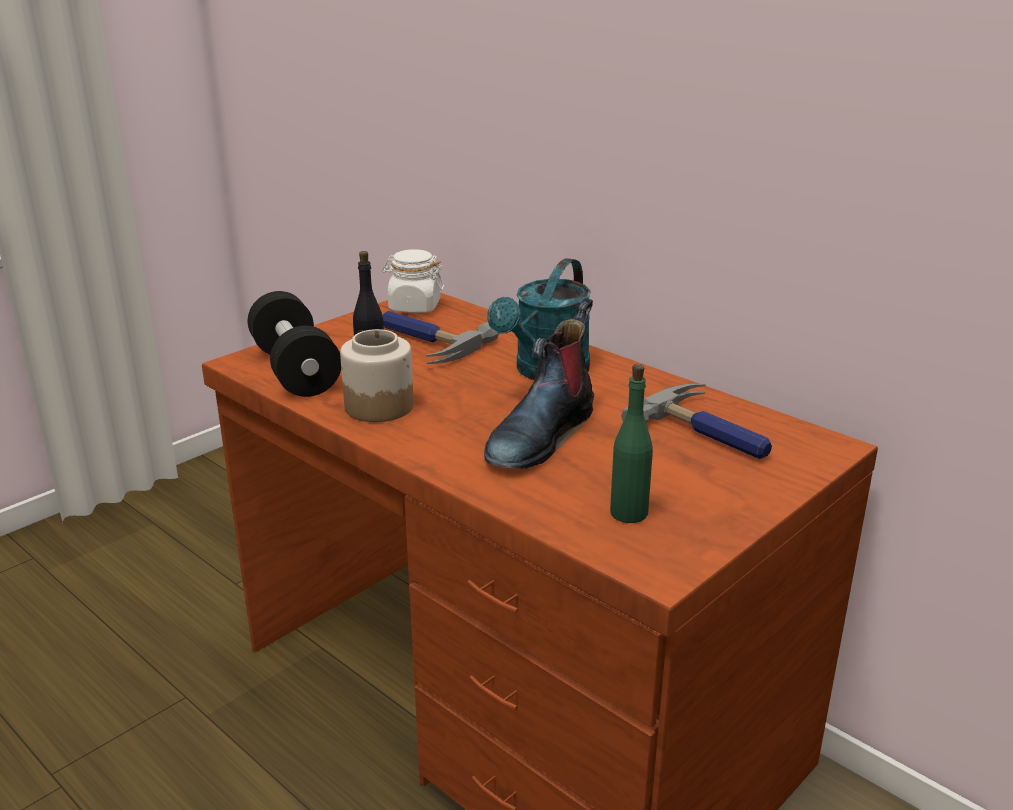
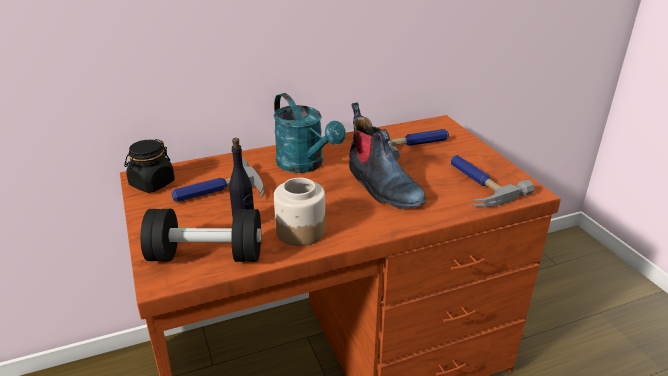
camera: 65 degrees left, 5 degrees up
white jar [382,249,444,313] -> black jar [124,139,175,193]
green bottle [610,364,653,523] -> hammer [451,155,534,207]

